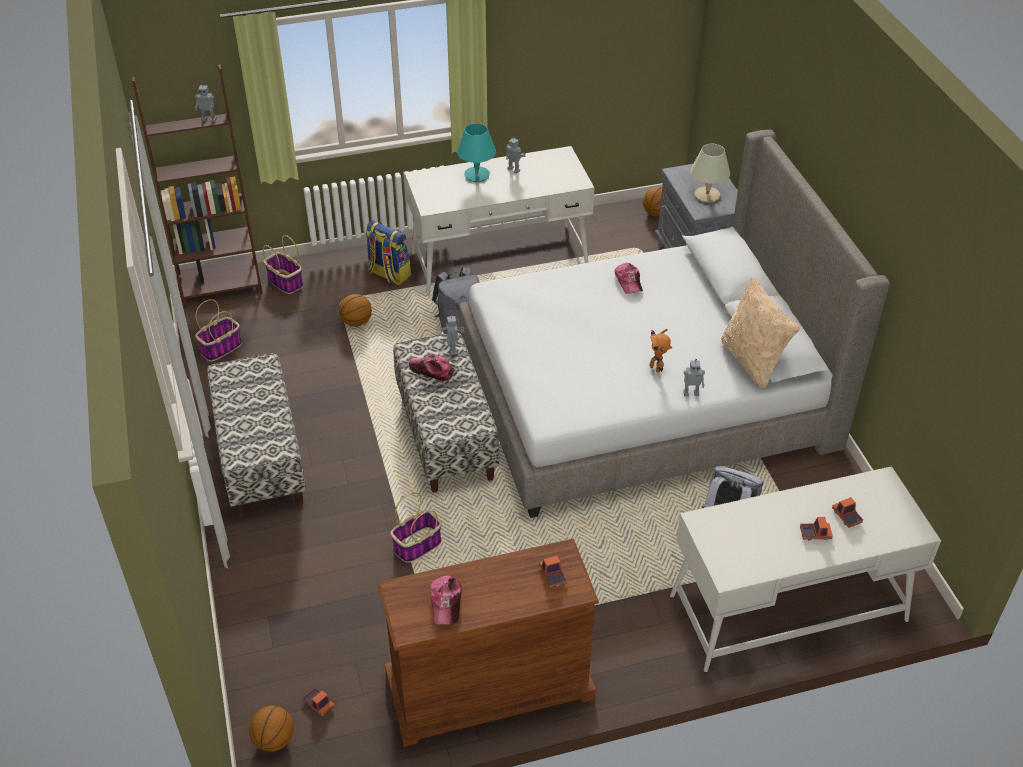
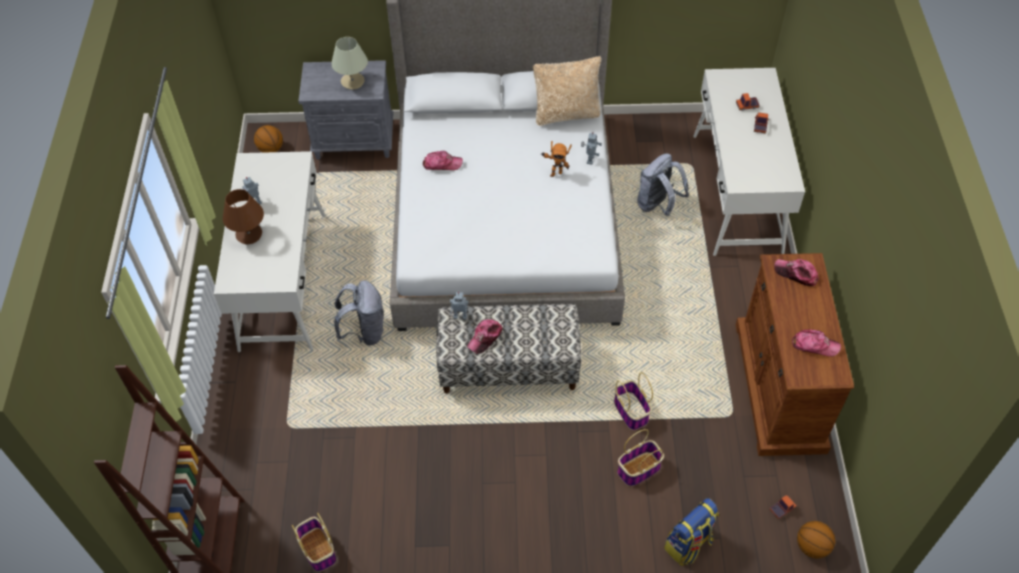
camera: 75 degrees left, 10 degrees up
toy robot [195,83,216,122] -> none
bench [207,353,306,518] -> none
basket [263,235,303,294] -> basket moved to [617,429,664,486]
basketball [339,294,372,327] -> none
backpack [366,220,411,285] -> backpack moved to [664,498,719,566]
turquoise table lamp [457,123,496,182] -> brown table lamp [223,189,264,244]
toy truck [540,556,567,588] -> cap [774,259,819,287]

